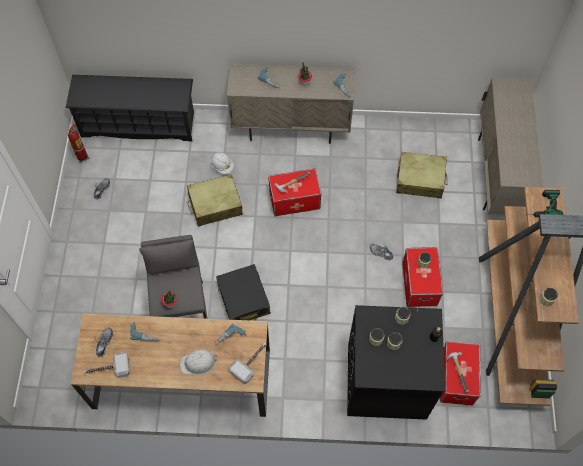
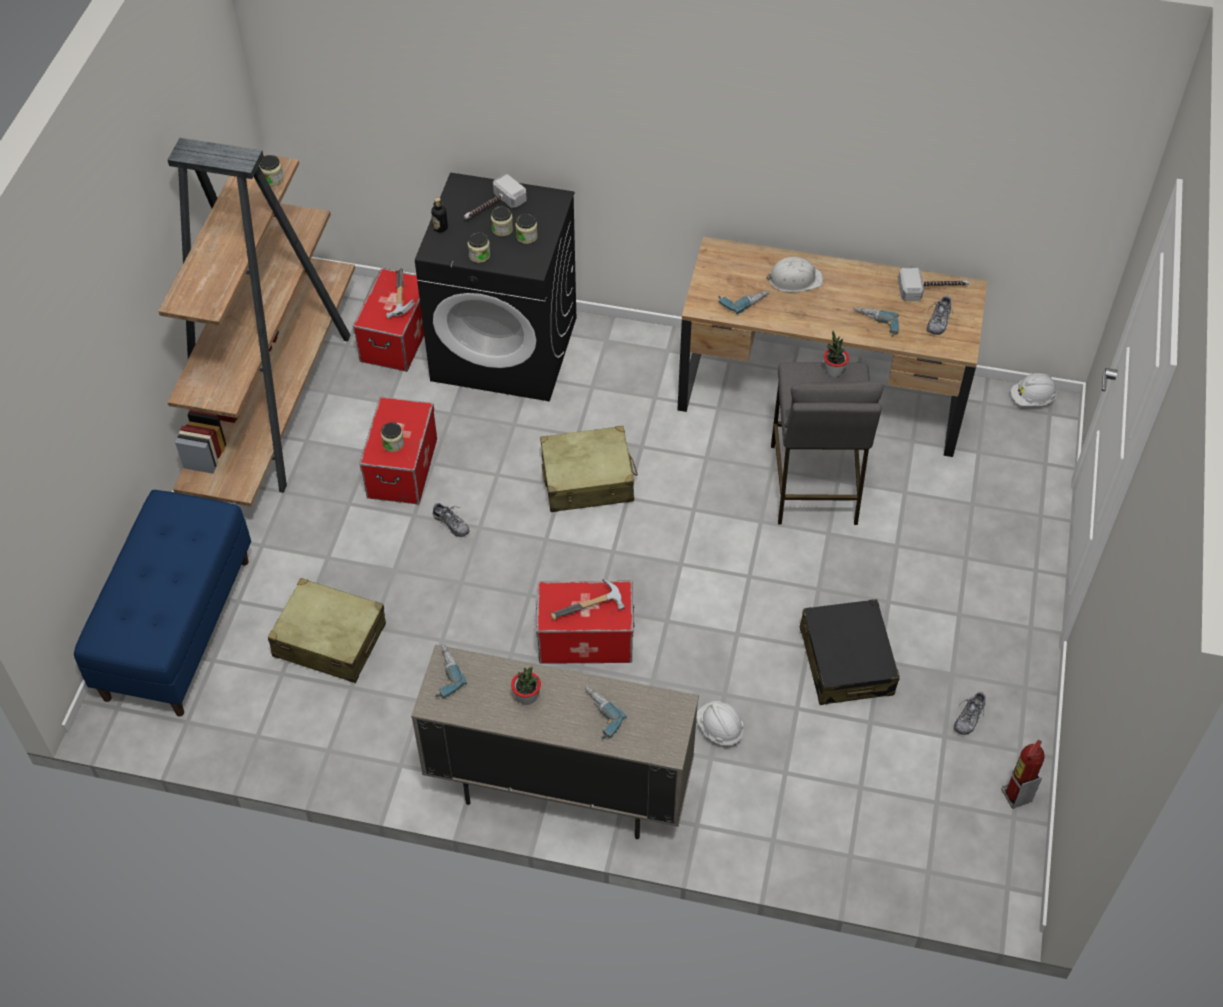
camera: 170 degrees left, 10 degrees down
black shoe rack [66,75,194,142] -> none
beige suitcase [187,174,243,227] -> beige suitcase moved to [540,426,638,512]
black suitcase [216,264,271,321] -> black suitcase moved to [800,599,900,705]
hammer [229,342,266,384] -> hammer moved to [464,174,527,219]
beige cabinet [478,78,543,216] -> blue bench [74,490,251,716]
power drill [529,190,563,217] -> none
none -> white hard hat [1011,373,1057,406]

